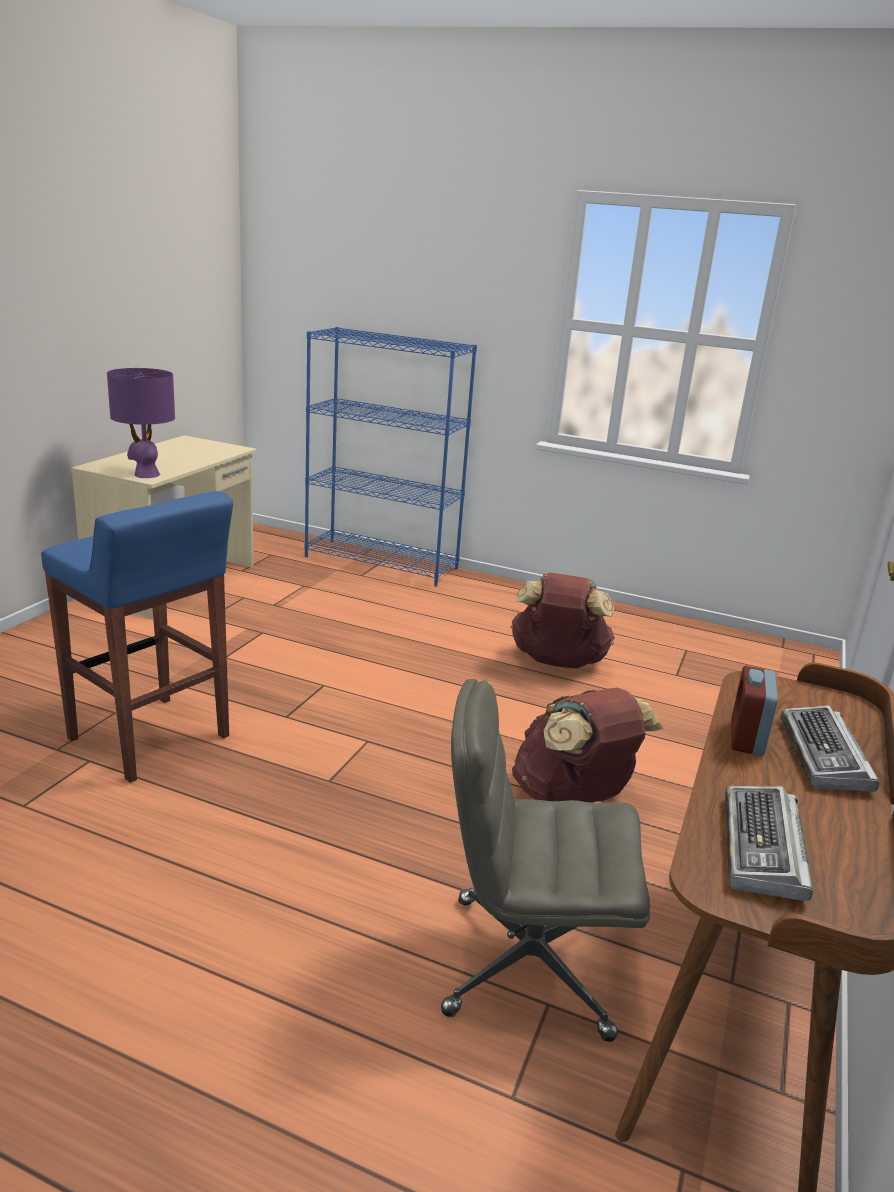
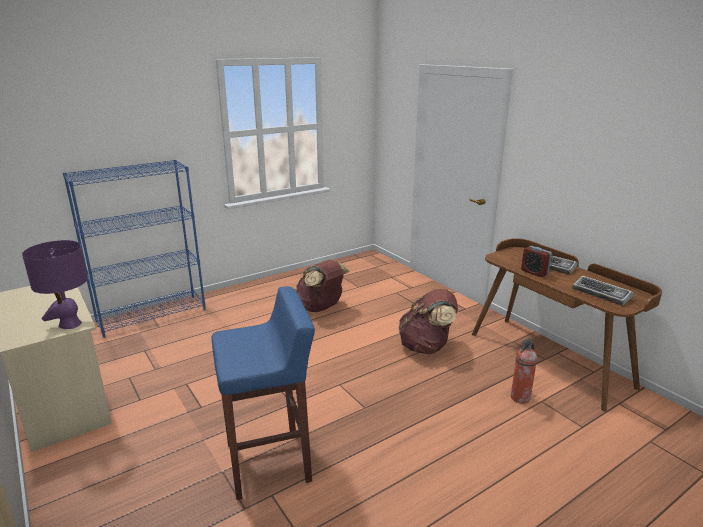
camera: 55 degrees left, 0 degrees up
grey office chair [441,679,650,1042] -> fire extinguisher [511,338,537,404]

